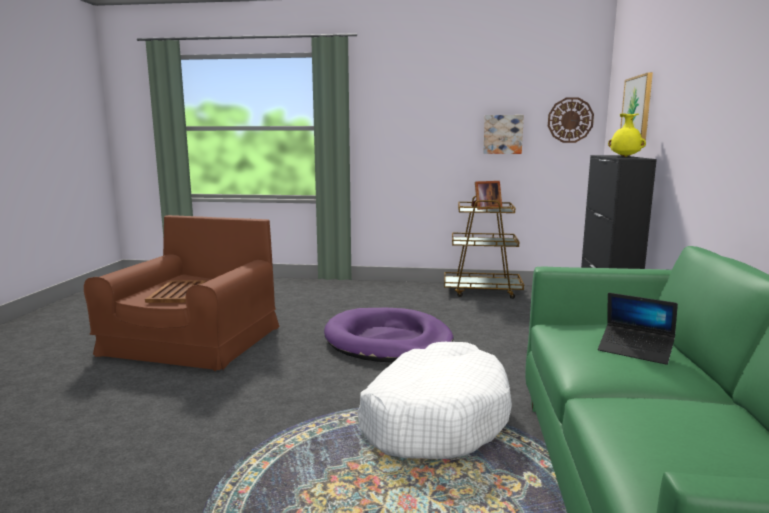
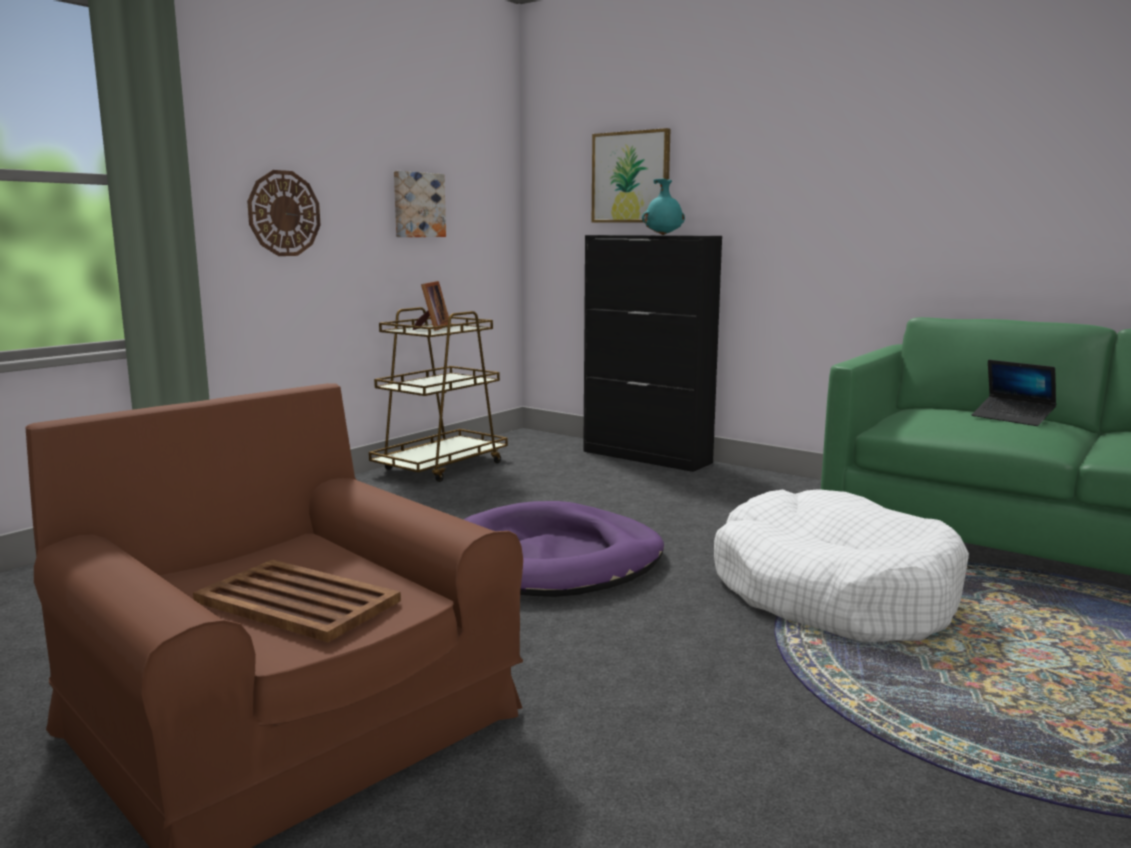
camera: 60 degrees left, 0 degrees up
wall clock [548,97,594,143] -> wall clock moved to [247,170,320,256]
laptop [598,293,678,365] -> laptop turned 75 degrees clockwise [972,360,1056,426]
yellow vase [608,114,646,157] -> turquoise vase [642,179,685,235]

